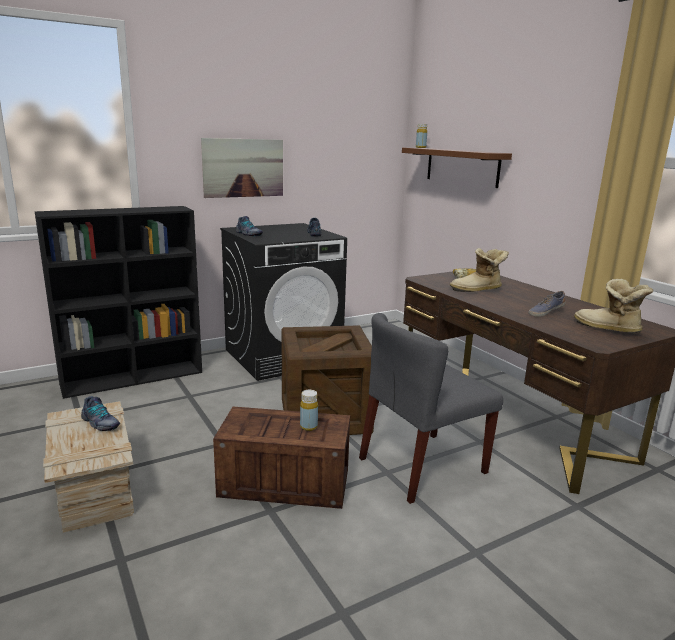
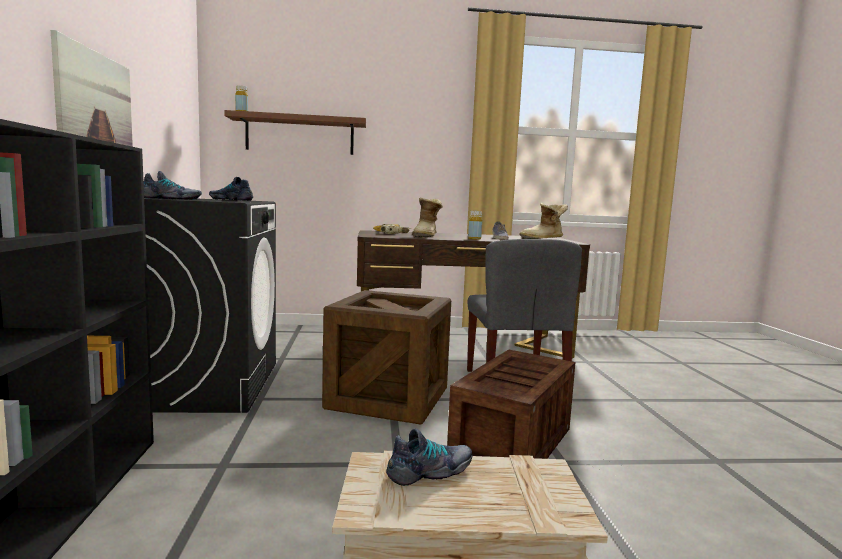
camera: 65 degrees left, 10 degrees down
yellow bottle [300,390,318,431] -> yellow bottle moved to [468,211,482,240]

